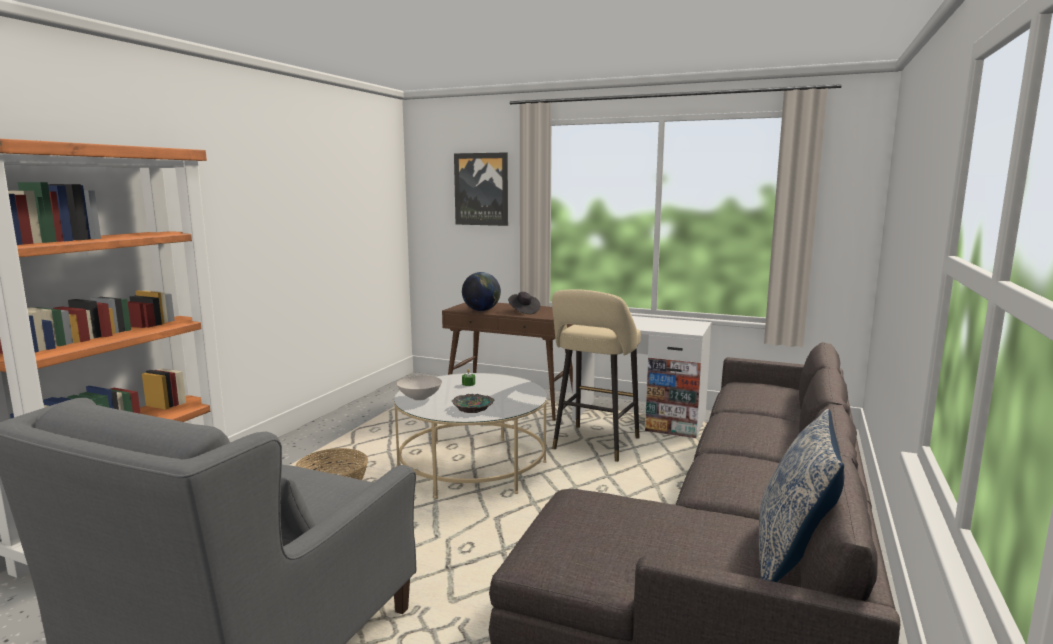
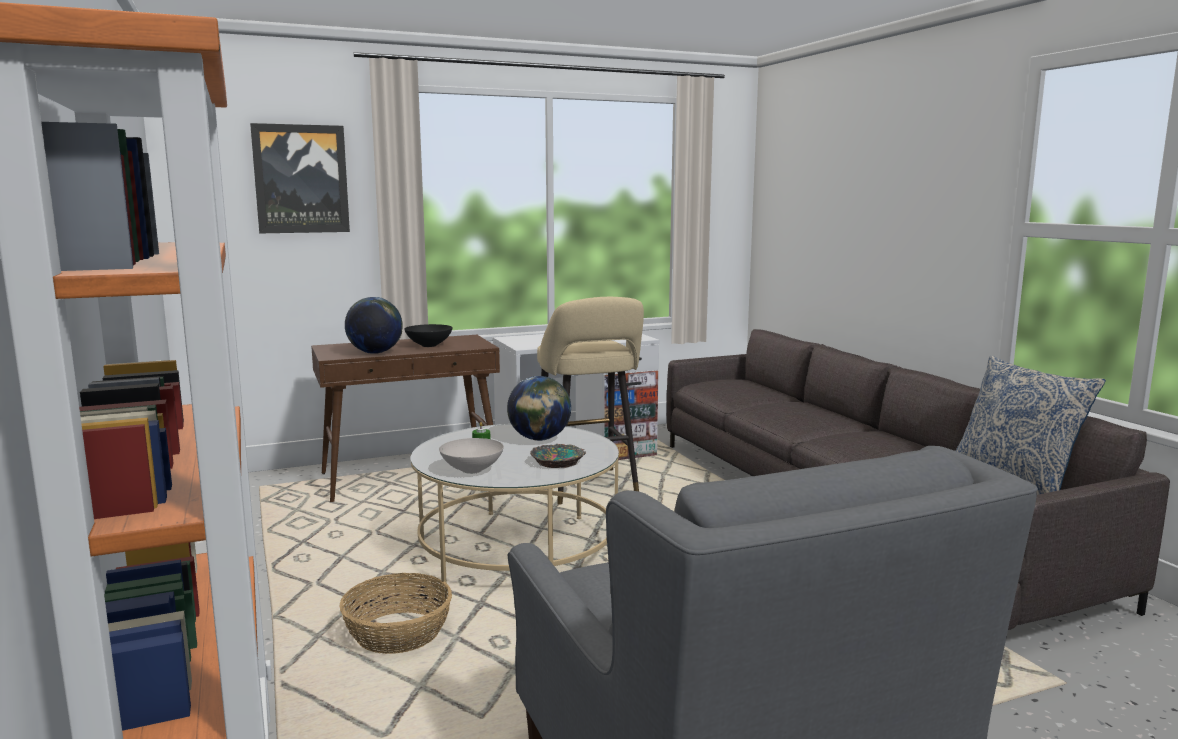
camera: 45 degrees left, 0 degrees up
black hat [508,292,540,314] -> black bowl [404,324,453,347]
none -> globe [507,376,571,441]

